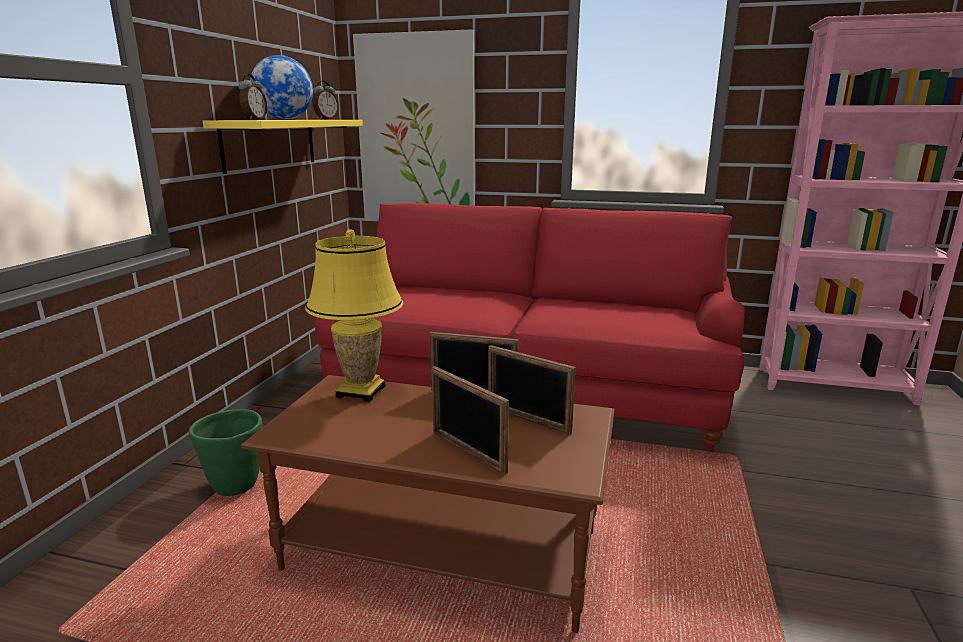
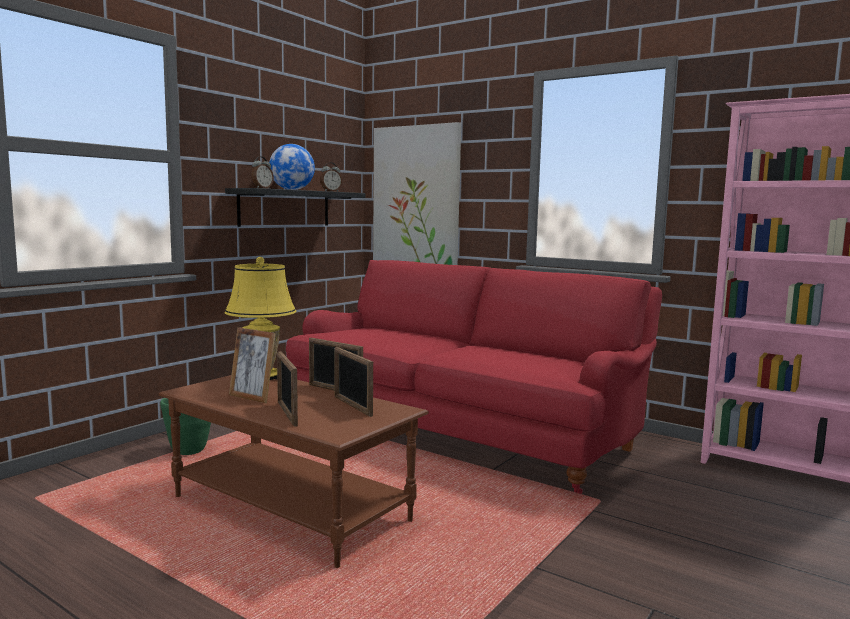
camera: 20 degrees right, 10 degrees down
yellow shelf [203,120,363,174] -> black shelf [225,188,366,227]
none -> picture frame [229,327,276,403]

